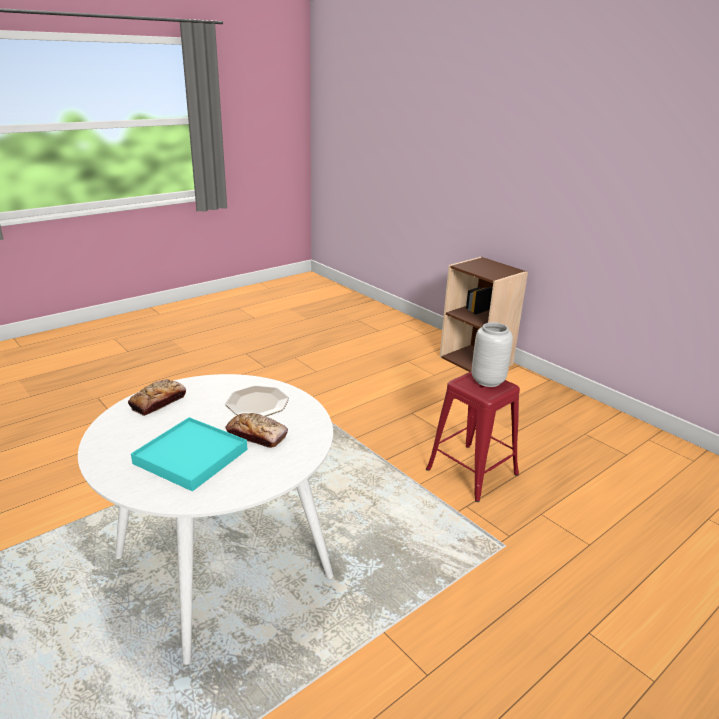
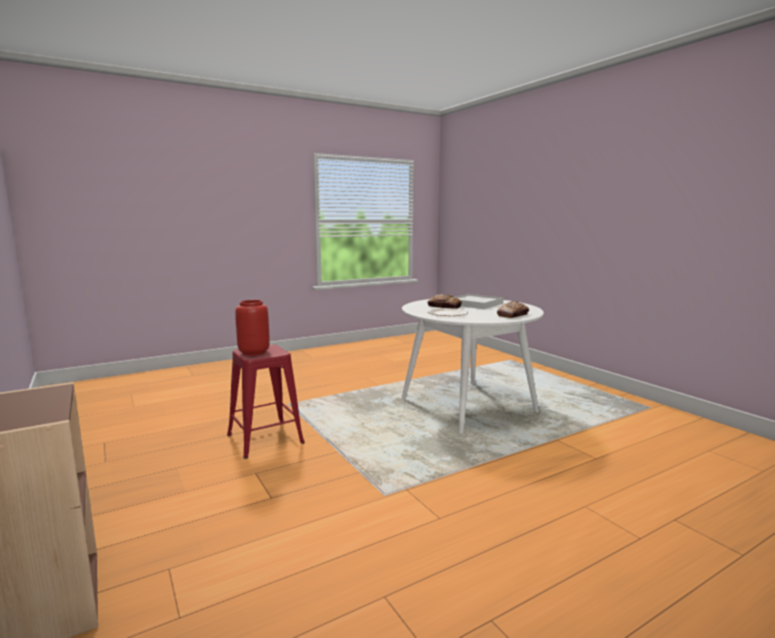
camera: 170 degrees left, 15 degrees down
turquoise tray [131,417,247,491] -> white tray [456,294,503,309]
grey vase [472,322,513,387] -> red vase [235,300,270,356]

